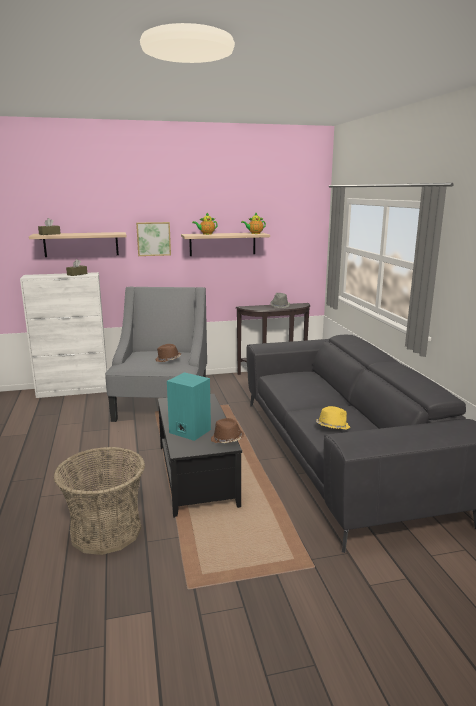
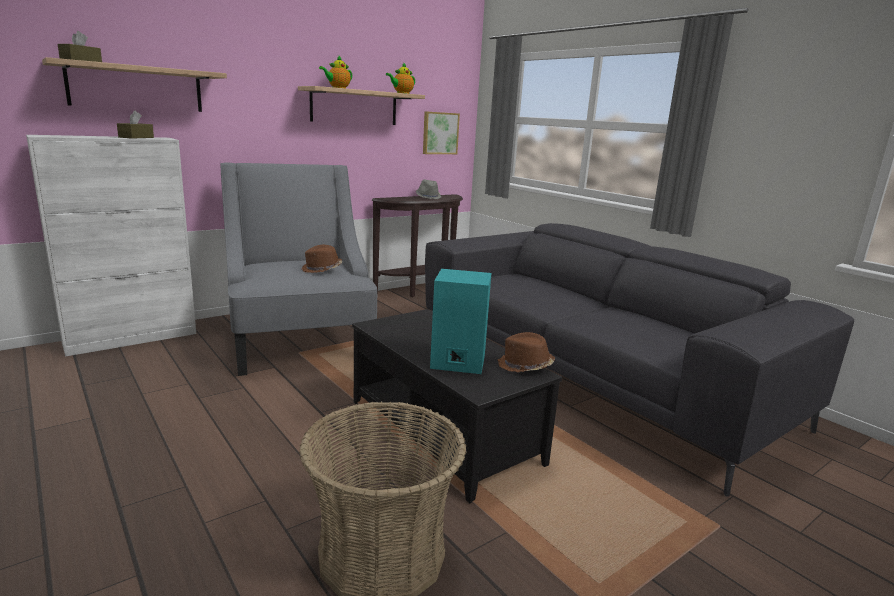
camera: 25 degrees left, 0 degrees up
picture [136,222,171,256] -> picture moved to [423,111,460,154]
yellow hat [316,406,350,429] -> none

